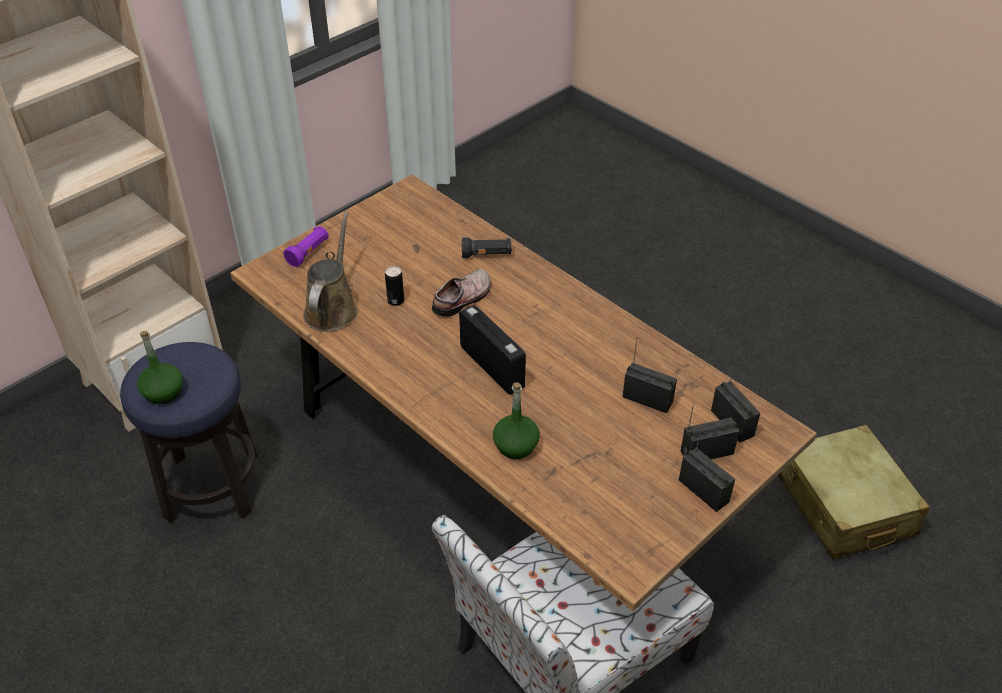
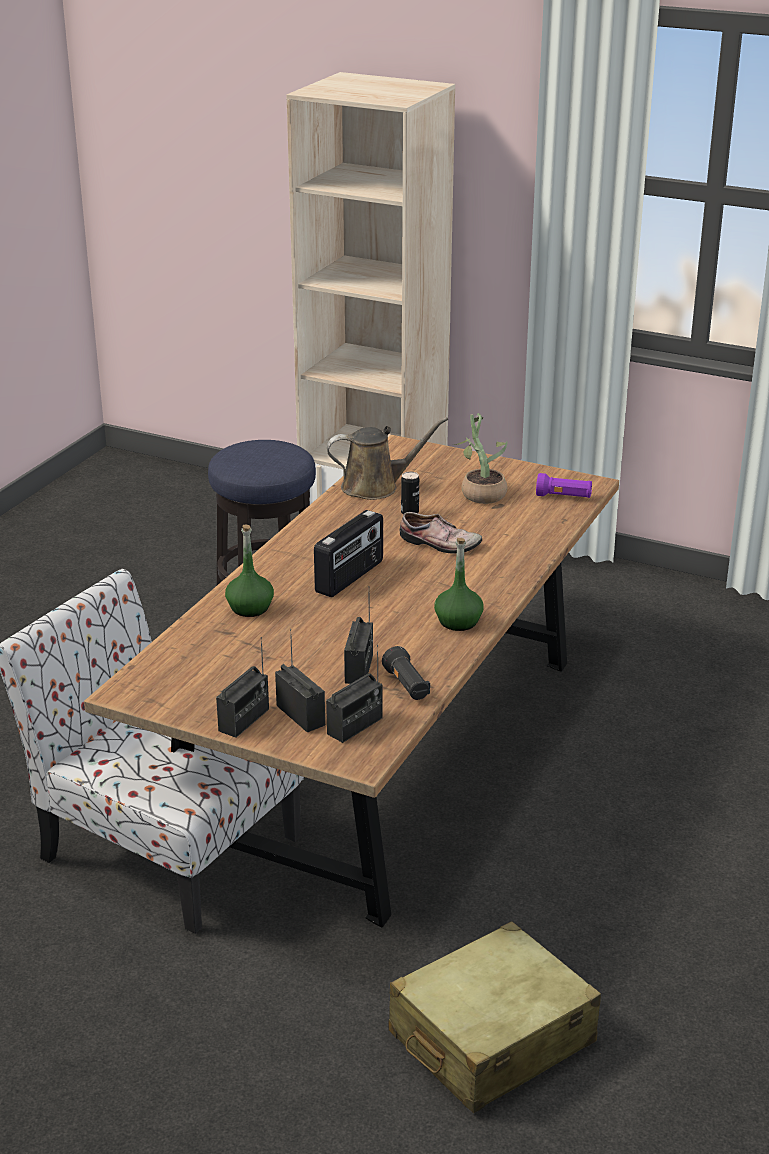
camera: 70 degrees right, 15 degrees down
green bottle [137,331,183,404] -> green bottle moved to [434,538,484,631]
purple flashlight [283,226,329,267] -> purple flashlight moved to [536,473,592,498]
black flashlight [462,237,512,258] -> black flashlight moved to [382,646,430,700]
none -> potted plant [453,413,508,504]

